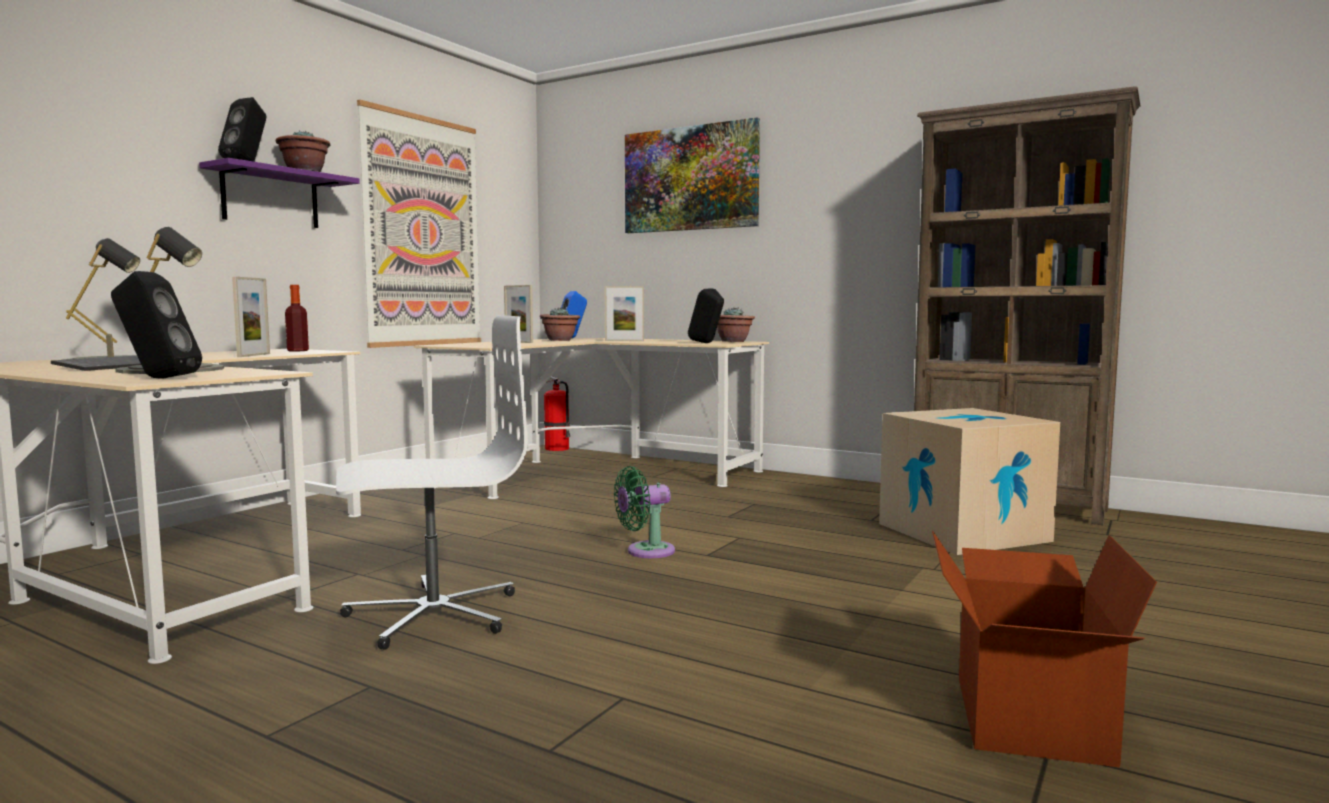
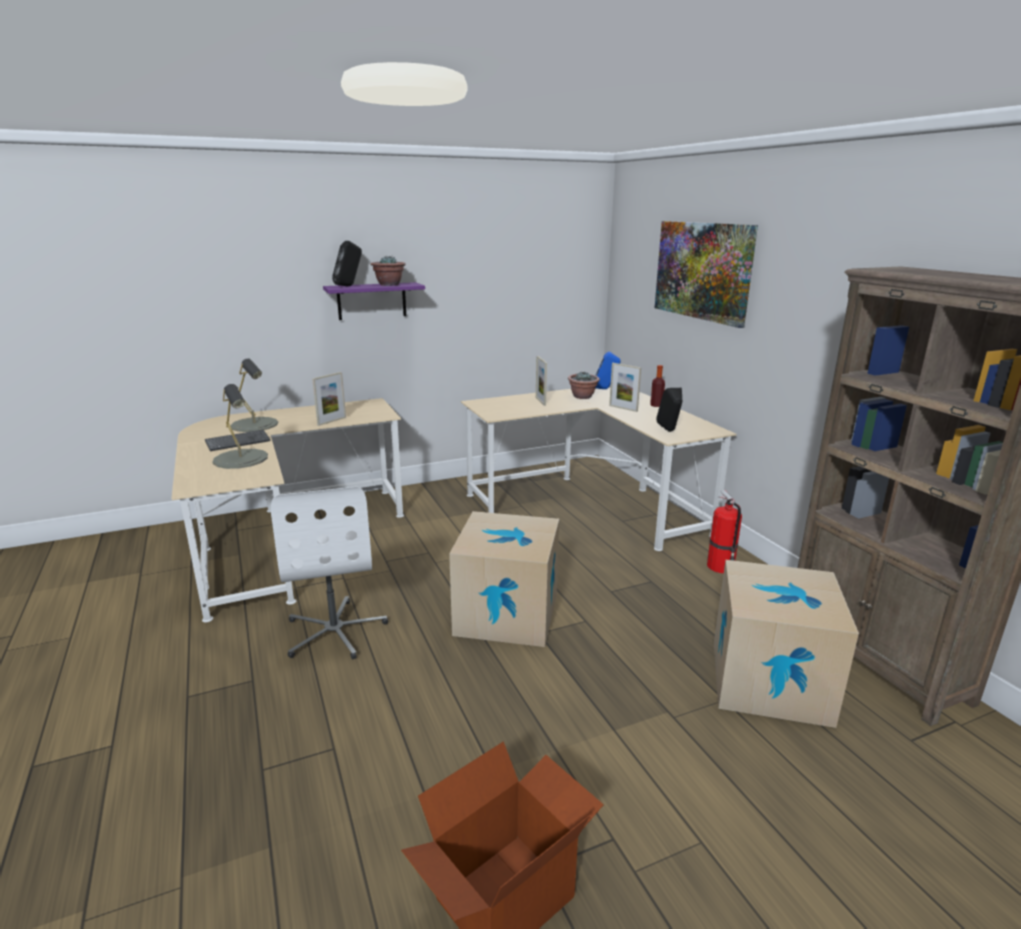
camera: 35 degrees right, 15 degrees up
black speaker [111,271,202,379] -> none
bottle [285,285,309,351] -> bottle moved to [650,365,665,407]
white office chair [336,315,528,650] -> white office chair turned 60 degrees clockwise [271,486,388,659]
picture [357,100,481,348] -> none
fire extinguisher [544,376,570,451] -> fire extinguisher moved to [707,490,742,573]
green fan [614,466,675,558] -> cardboard box [449,511,559,647]
potted plant [717,308,755,342] -> none

